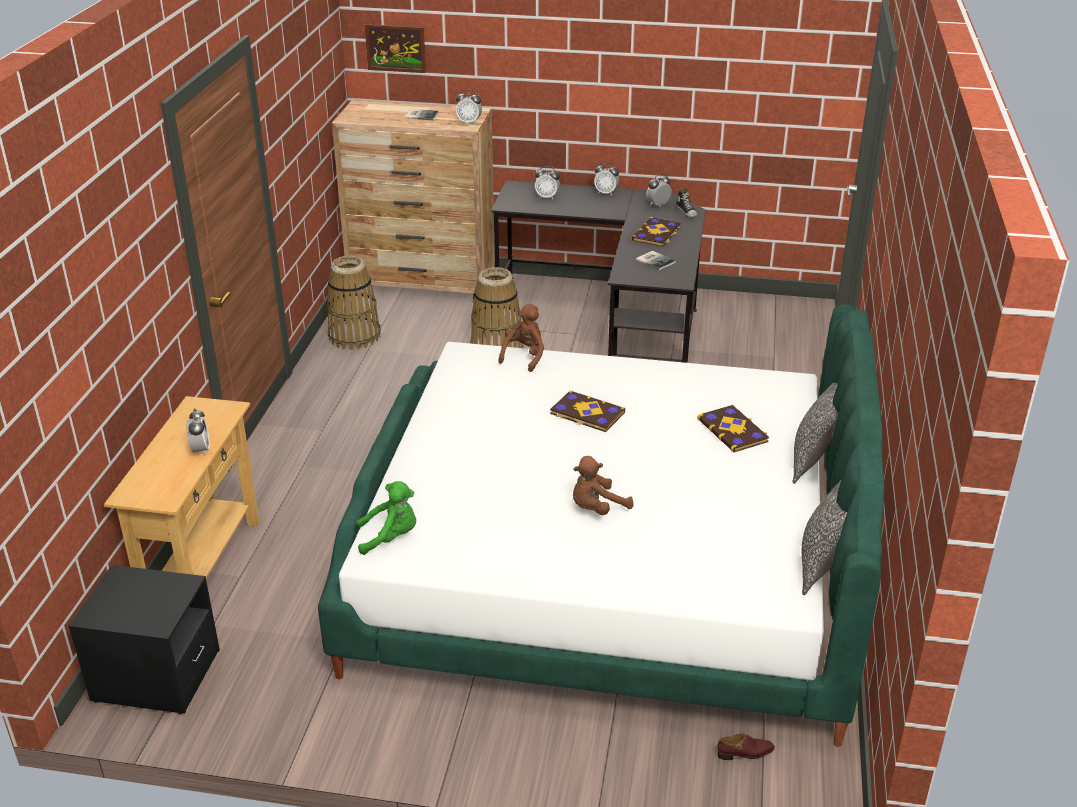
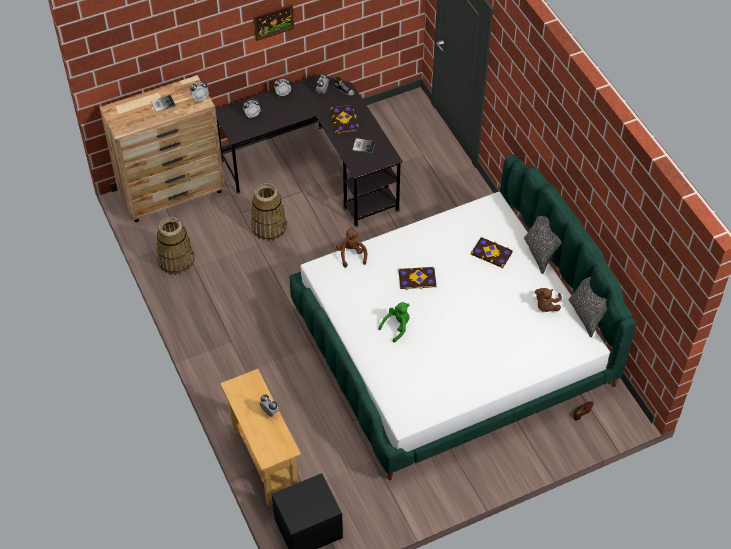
camera: 35 degrees left, 20 degrees up
green plush toy [356,481,416,555] -> green plush toy moved to [379,302,410,342]
picture [364,24,426,73] -> picture moved to [253,4,294,41]
brown plush toy [573,456,634,515] -> brown plush toy moved to [535,288,562,312]

